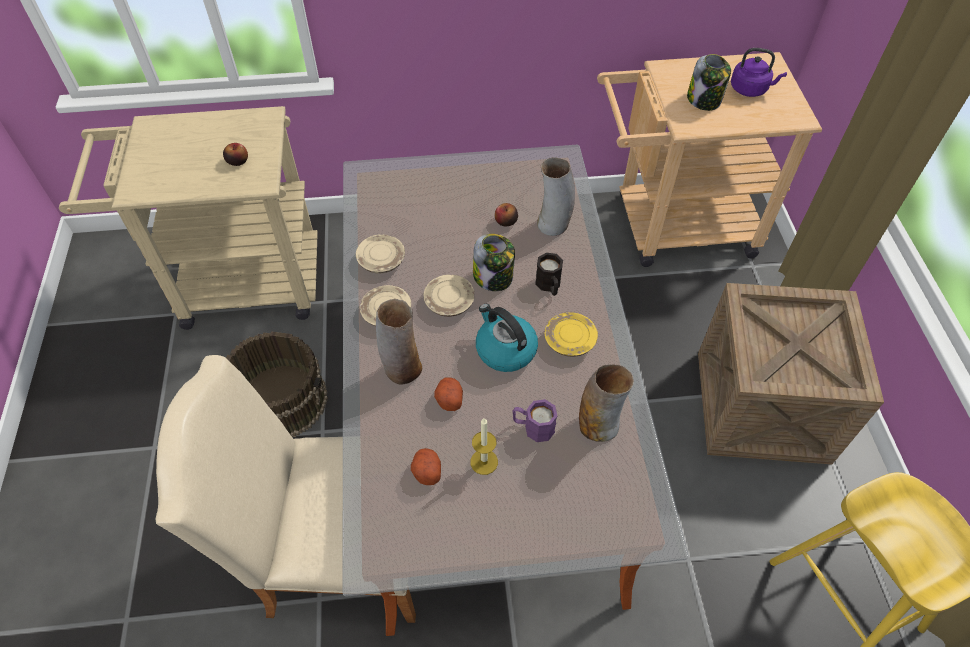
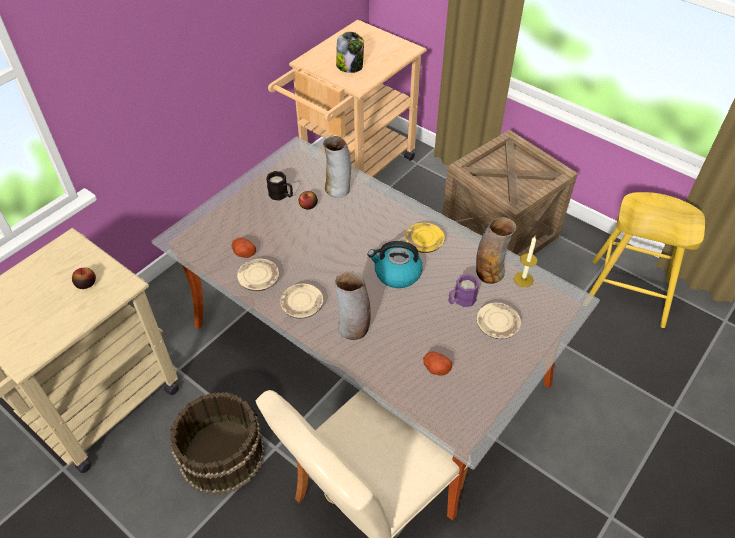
camera: 45 degrees left, 5 degrees down
beige plate [423,275,475,317] -> beige plate moved to [477,302,521,339]
potato [434,377,463,411] -> potato moved to [232,238,256,258]
candle [471,418,498,475] -> candle moved to [514,236,538,287]
jar [473,234,515,291] -> none
black mug [535,253,563,296] -> black mug moved to [266,171,293,201]
purple kettle [731,48,787,97] -> none

